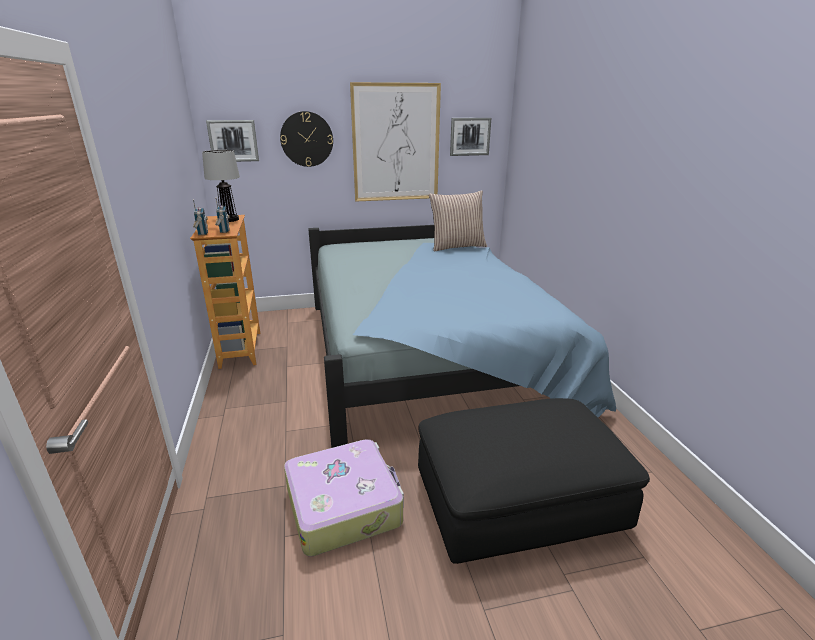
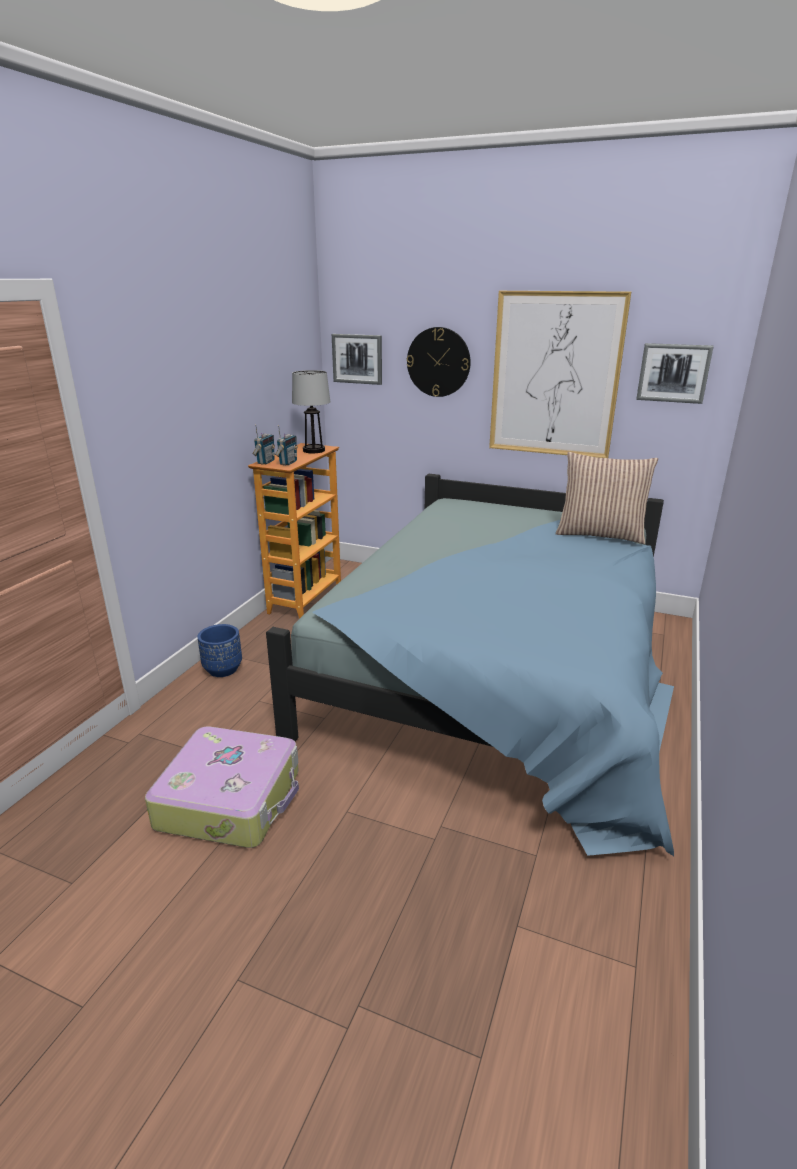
camera: 35 degrees right, 0 degrees up
black ottoman [418,398,650,564] -> none
none -> blue planter [197,624,242,677]

